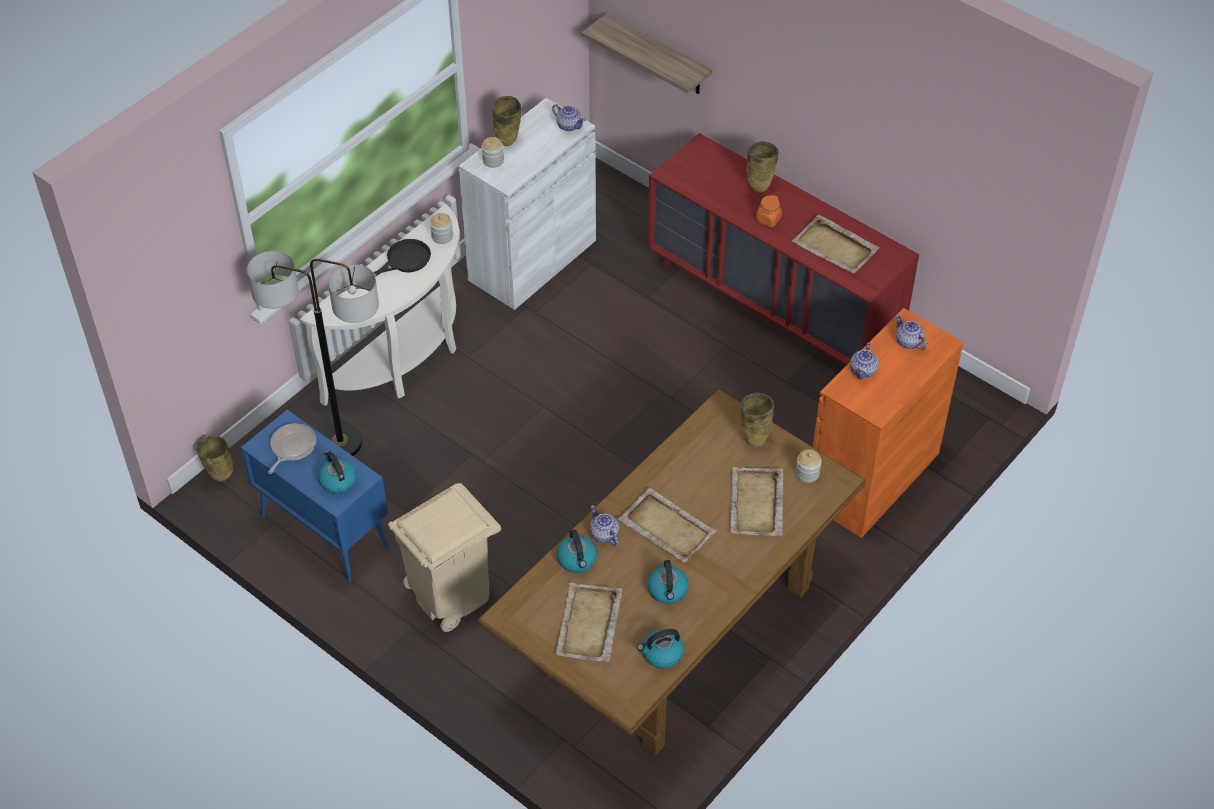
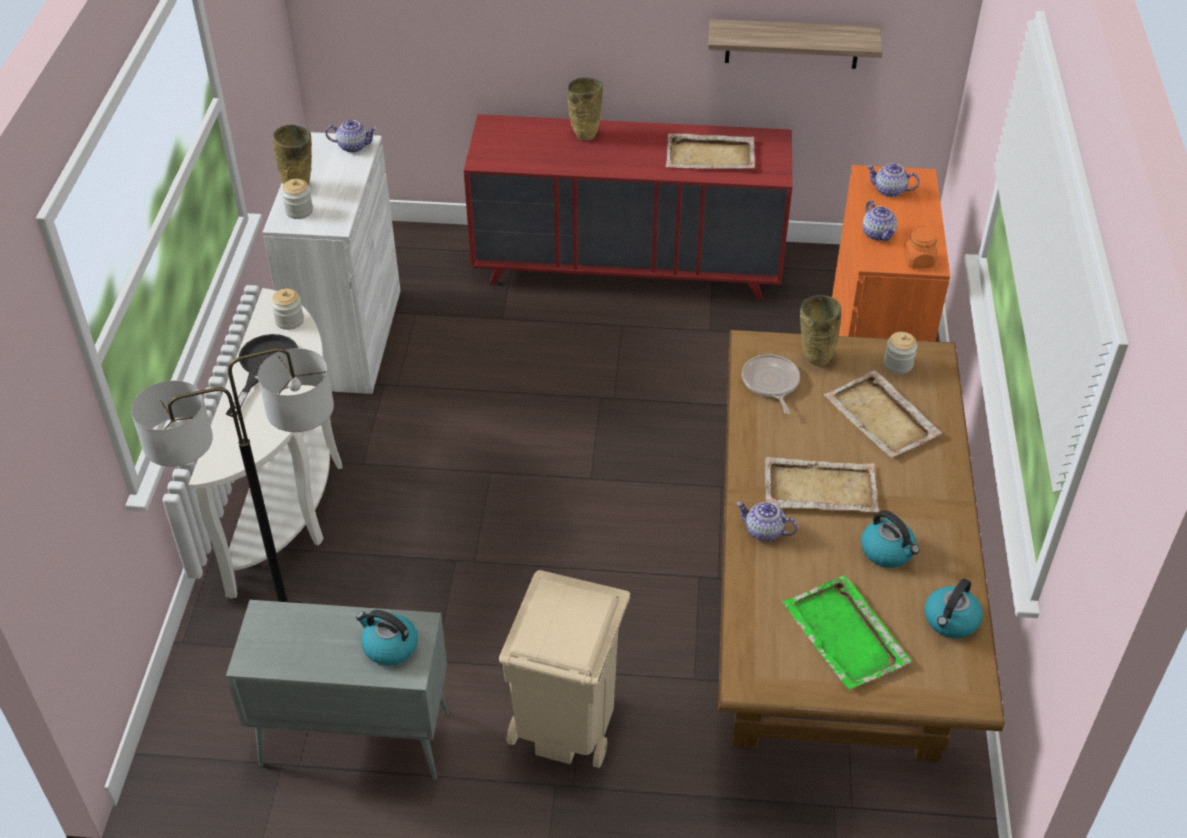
camera: 35 degrees left, 5 degrees down
beige vase [196,436,233,482] -> none
blue cabinet [241,410,389,583] -> grey cabinet [226,600,449,780]
frying pan [268,423,316,474] -> frying pan moved to [742,354,800,414]
kettle [556,530,597,573] -> none
beige tray [556,583,622,662] -> green tray [782,575,912,690]
shelf [582,14,712,94] -> shelf moved to [708,19,883,69]
orange jar [756,195,782,227] -> orange jar moved to [903,226,938,268]

